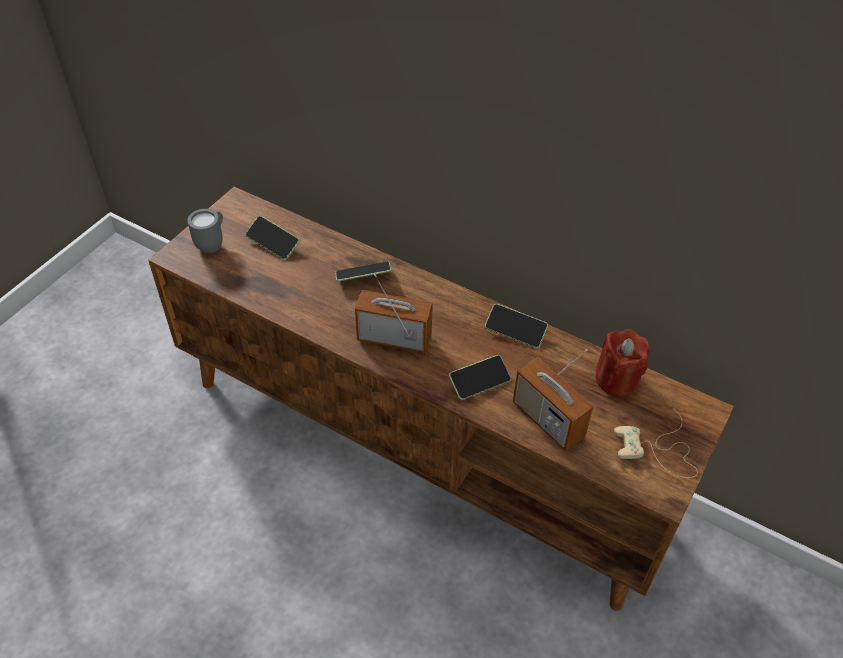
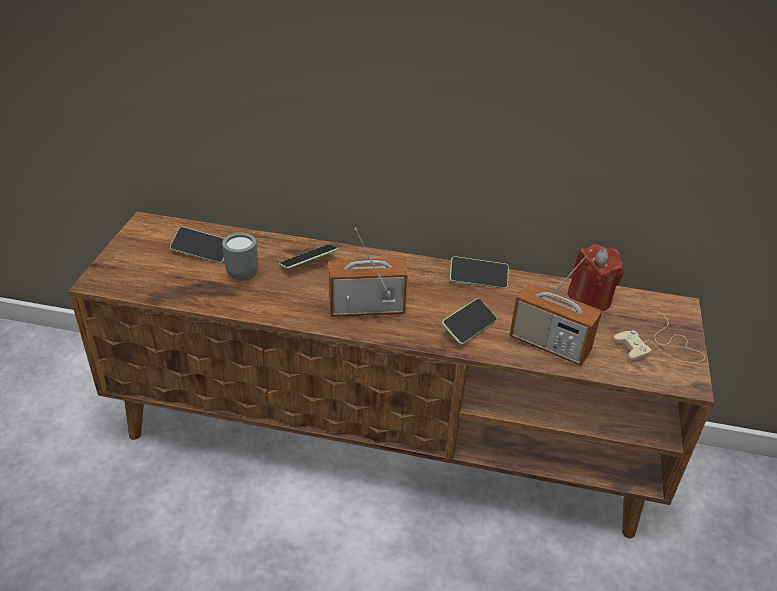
camera: 20 degrees left, 10 degrees down
grey mug [187,209,223,253] -> grey mug moved to [222,233,258,281]

